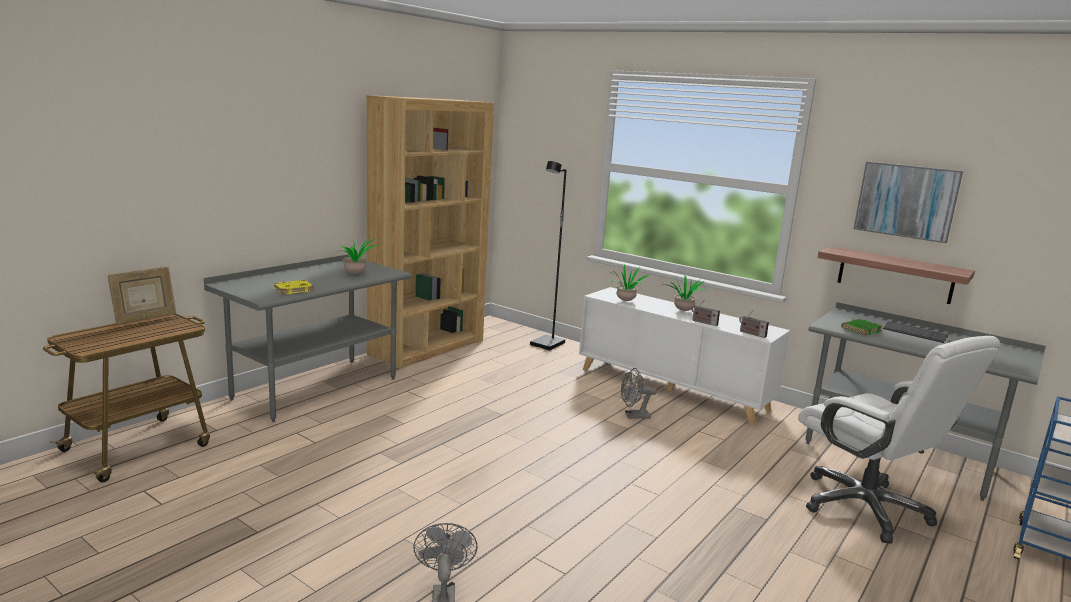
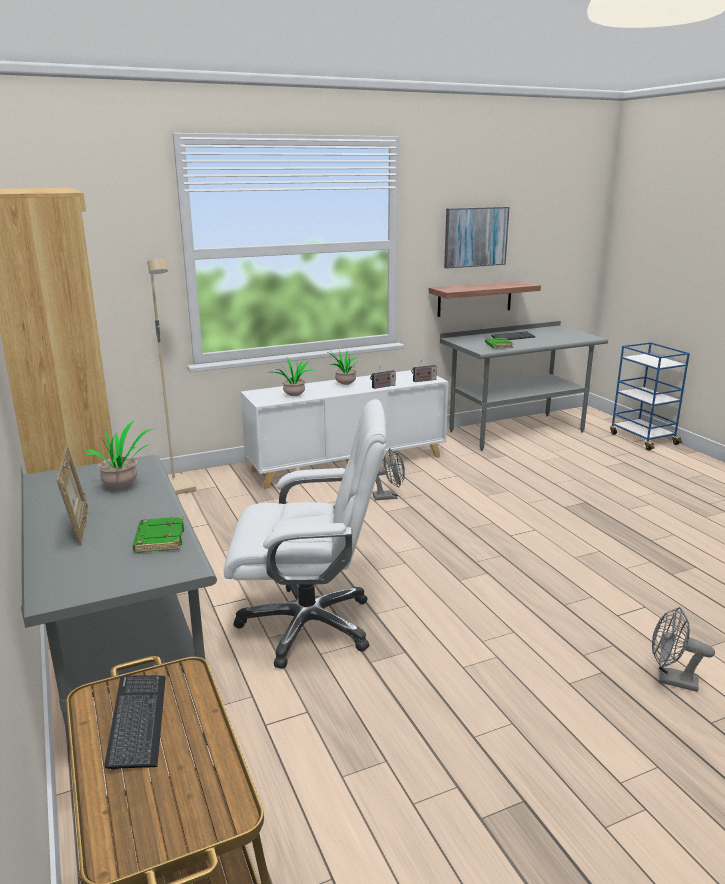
camera: 60 degrees left, 5 degrees up
picture frame [107,267,176,324] -> picture frame moved to [56,445,88,545]
yellow book [274,280,314,294] -> green book [133,517,184,553]
black floor lamp [530,161,567,351] -> beige floor lamp [147,259,196,495]
grey fan [621,368,657,419] -> grey fan turned 120 degrees counterclockwise [373,449,405,500]
white office chair [798,336,1000,544] -> white office chair moved to [224,399,386,669]
none -> keyboard [104,675,166,770]

